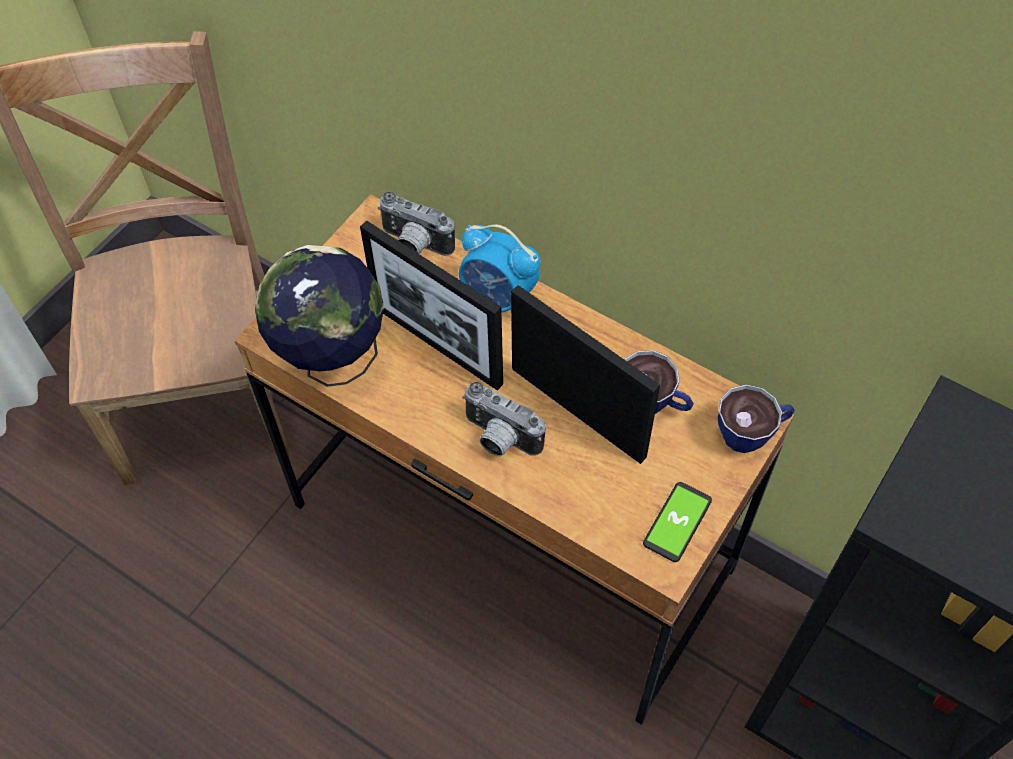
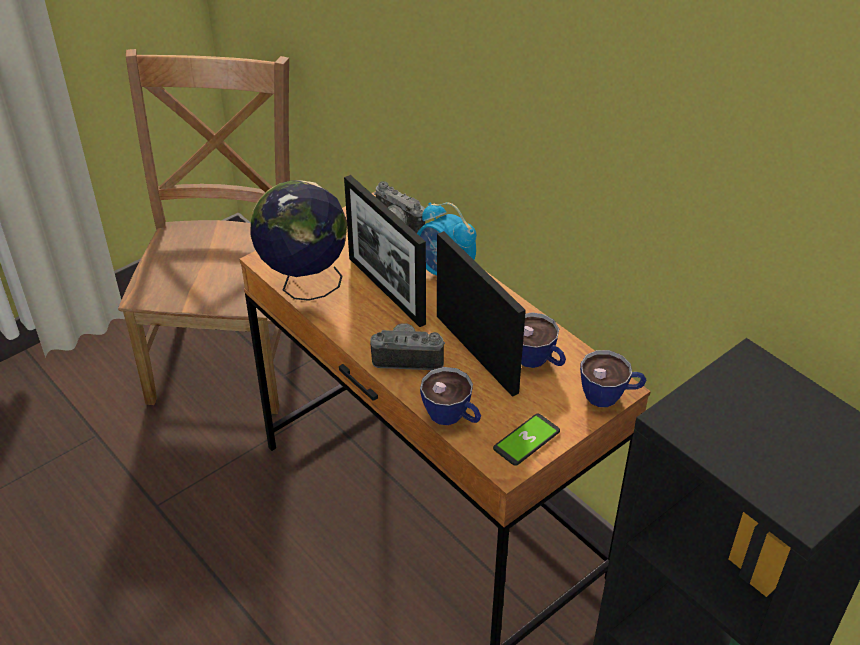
camera: 15 degrees right, 15 degrees down
camera [462,381,546,456] -> camera turned 135 degrees clockwise [370,323,445,370]
none -> cup [420,367,481,425]

